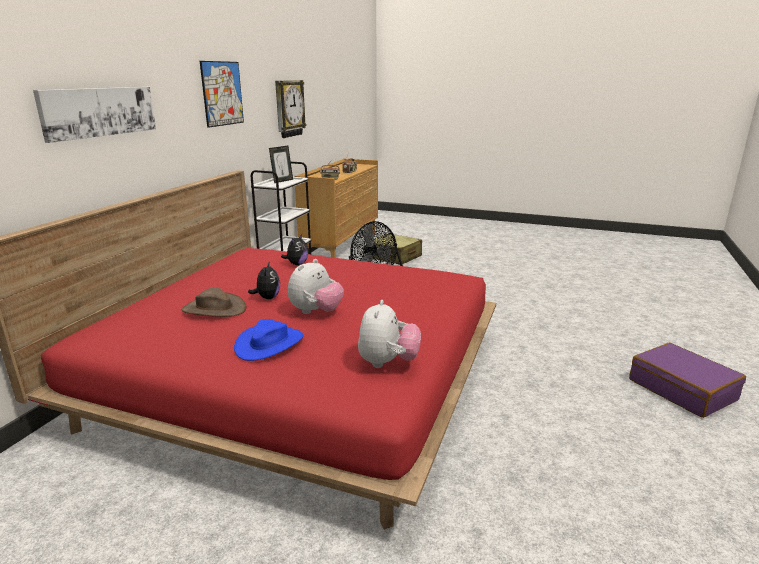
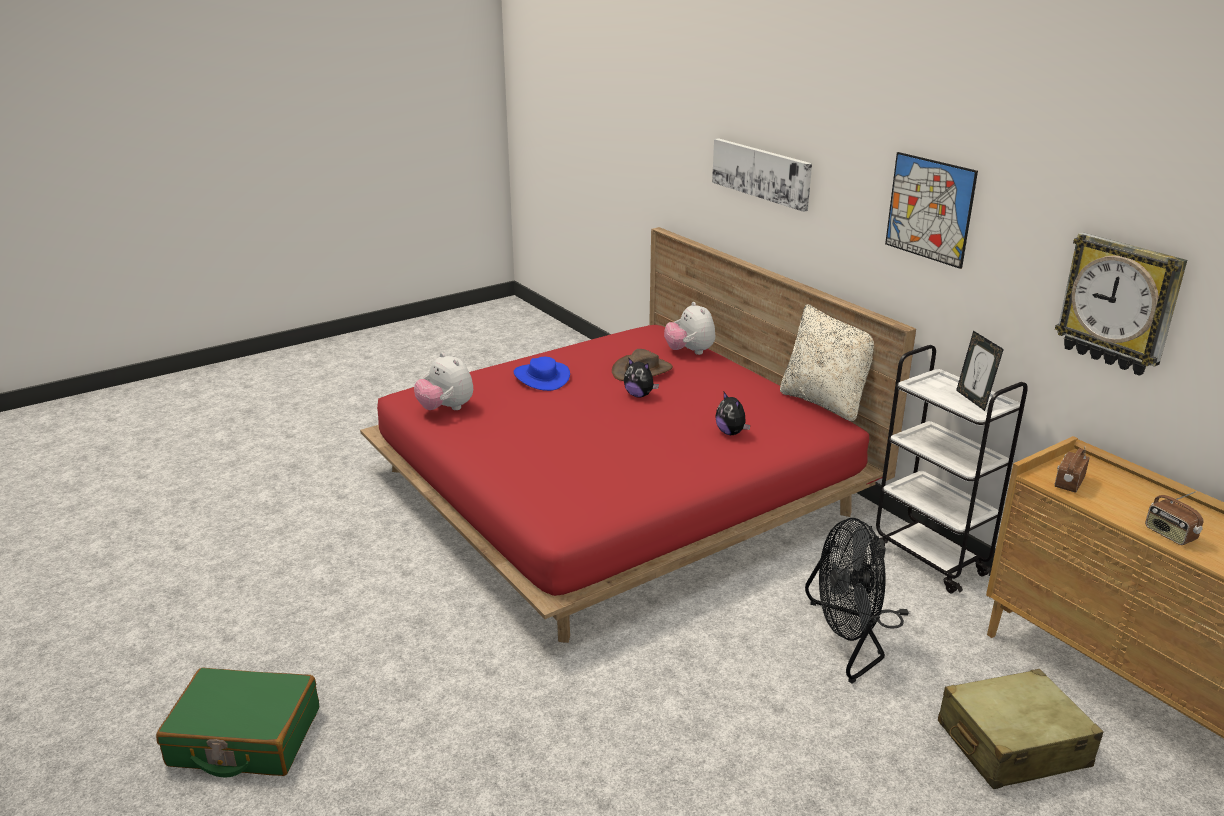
camera: 125 degrees right, 5 degrees up
plush toy [288,259,344,314] -> plush toy moved to [664,302,715,355]
purple suitcase [629,343,746,418] -> green suitcase [156,667,319,778]
none -> beige pillow [780,304,874,421]

